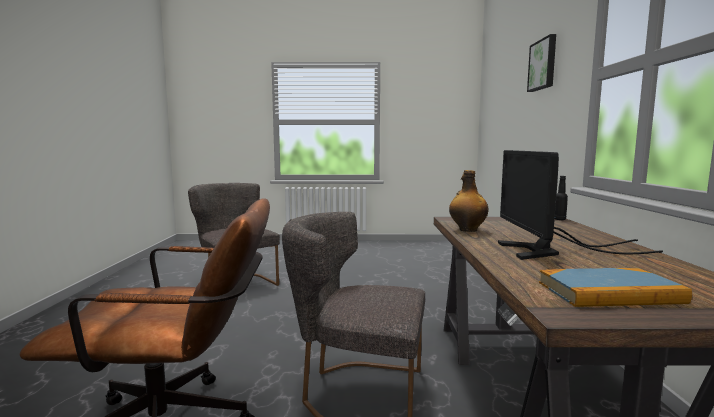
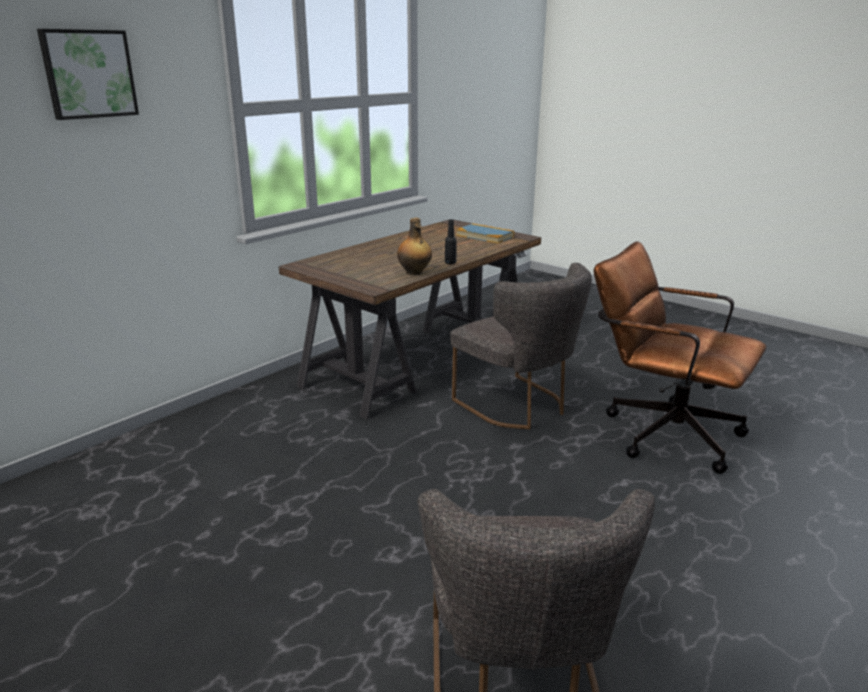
camera: 140 degrees left, 15 degrees up
monitor [498,150,663,260] -> none
black bottle [555,176,568,220] -> black bottle moved to [445,219,457,264]

